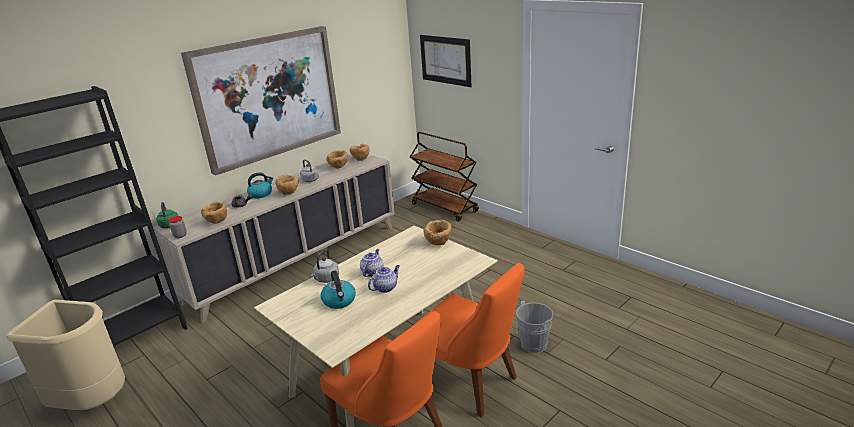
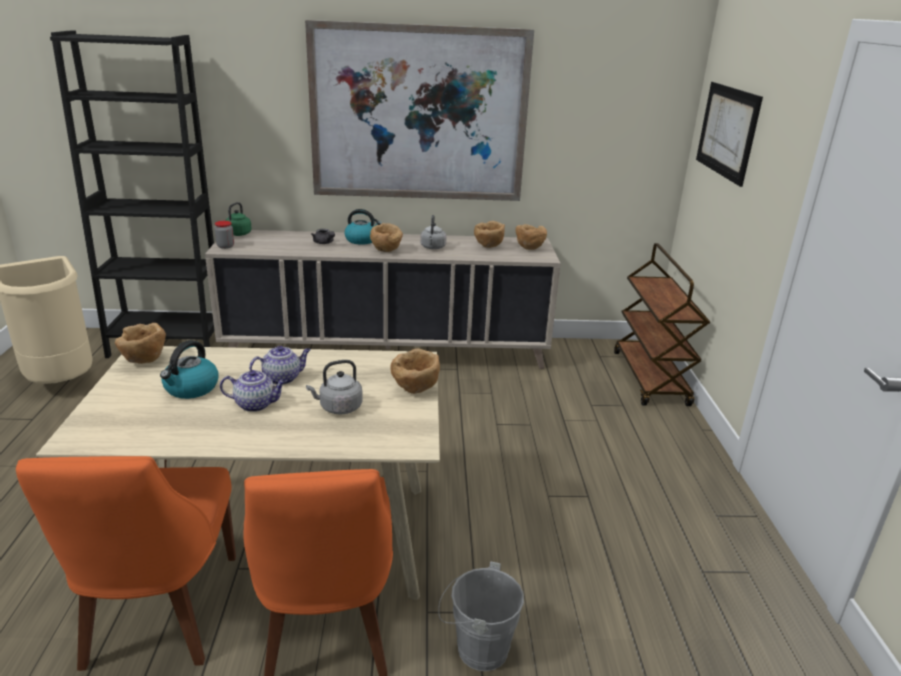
camera: 40 degrees right, 0 degrees up
brown bowl [201,201,227,224] -> brown bowl moved to [115,323,166,364]
grey kettle [310,250,339,283] -> grey kettle moved to [306,360,363,415]

